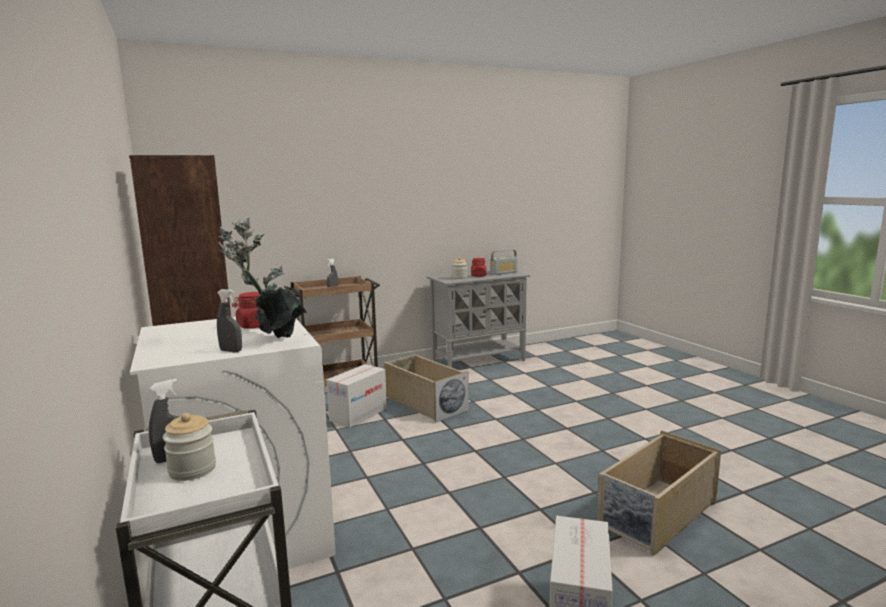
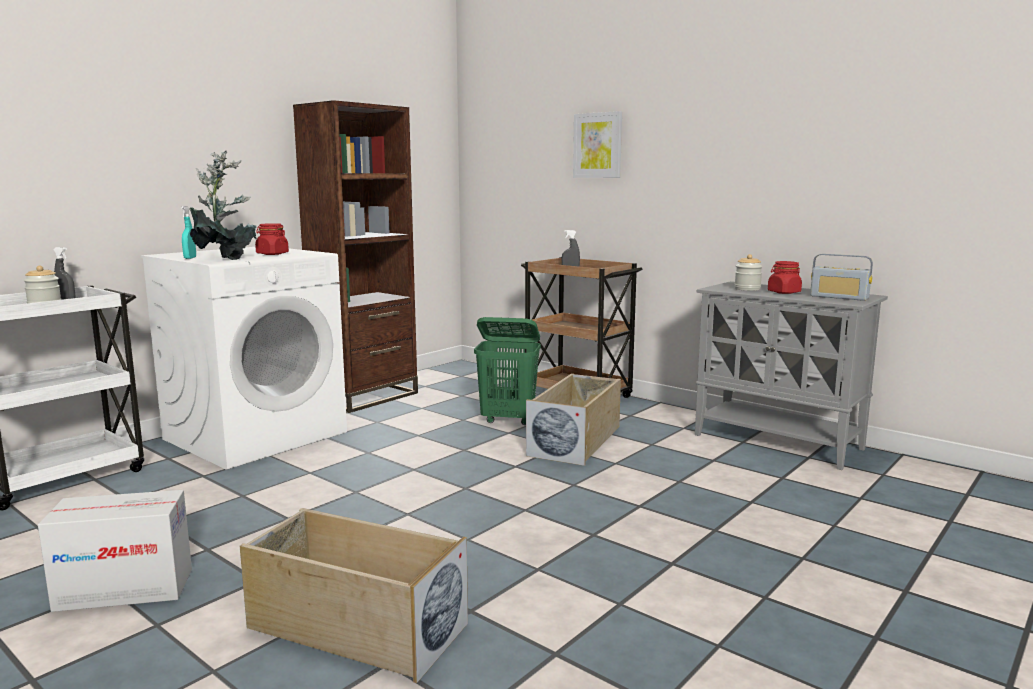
camera: 65 degrees right, 0 degrees up
grey spray bottle [217,289,242,352] -> turquoise spray bottle [181,206,196,259]
cardboard box [326,364,387,428] -> green laundry basket [474,317,541,425]
none -> picture [573,111,622,178]

